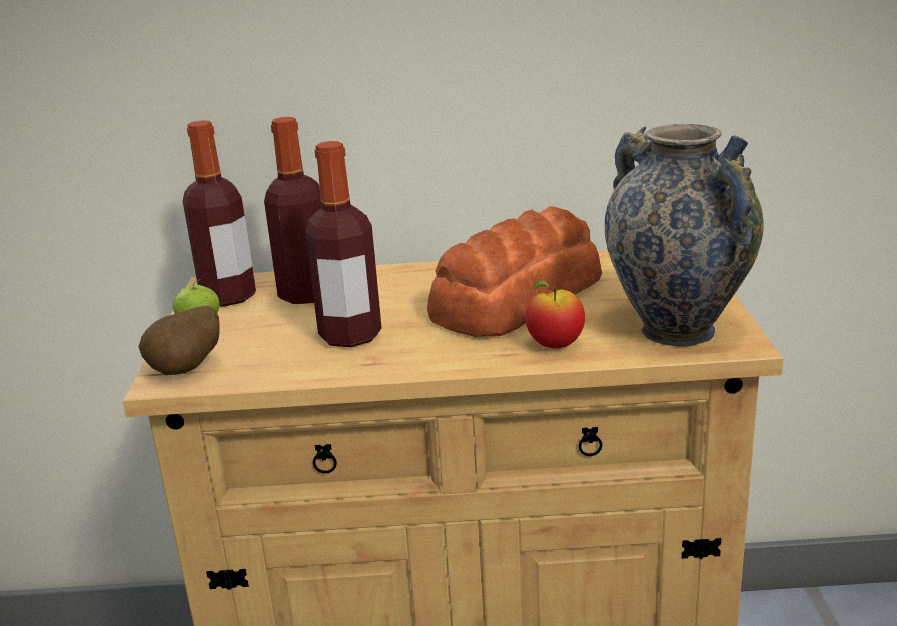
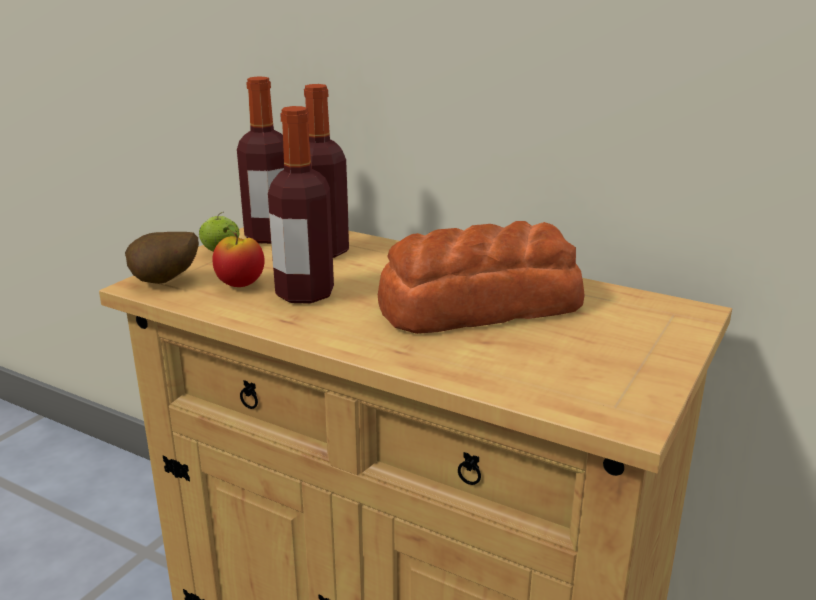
camera: 30 degrees right, 0 degrees up
apple [525,280,585,348] -> apple moved to [212,225,264,287]
vase [605,124,764,346] -> none

